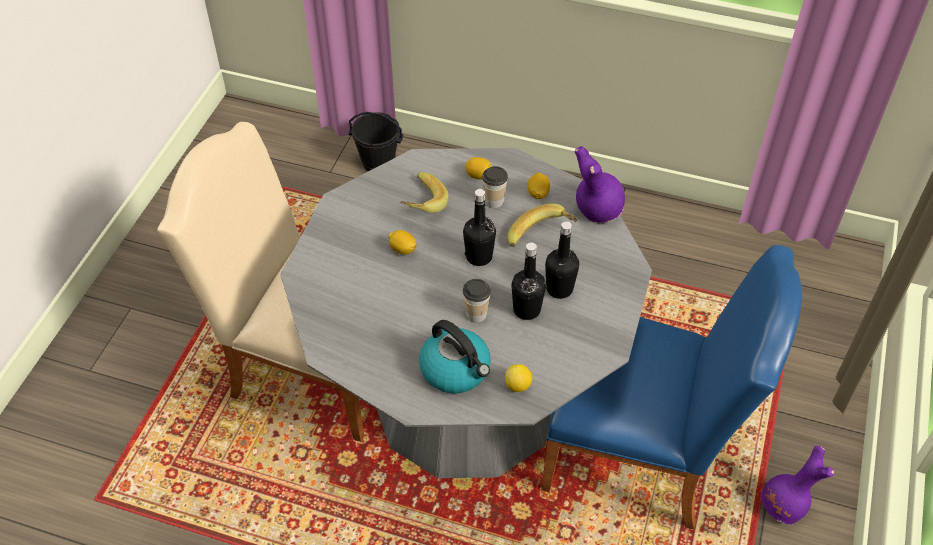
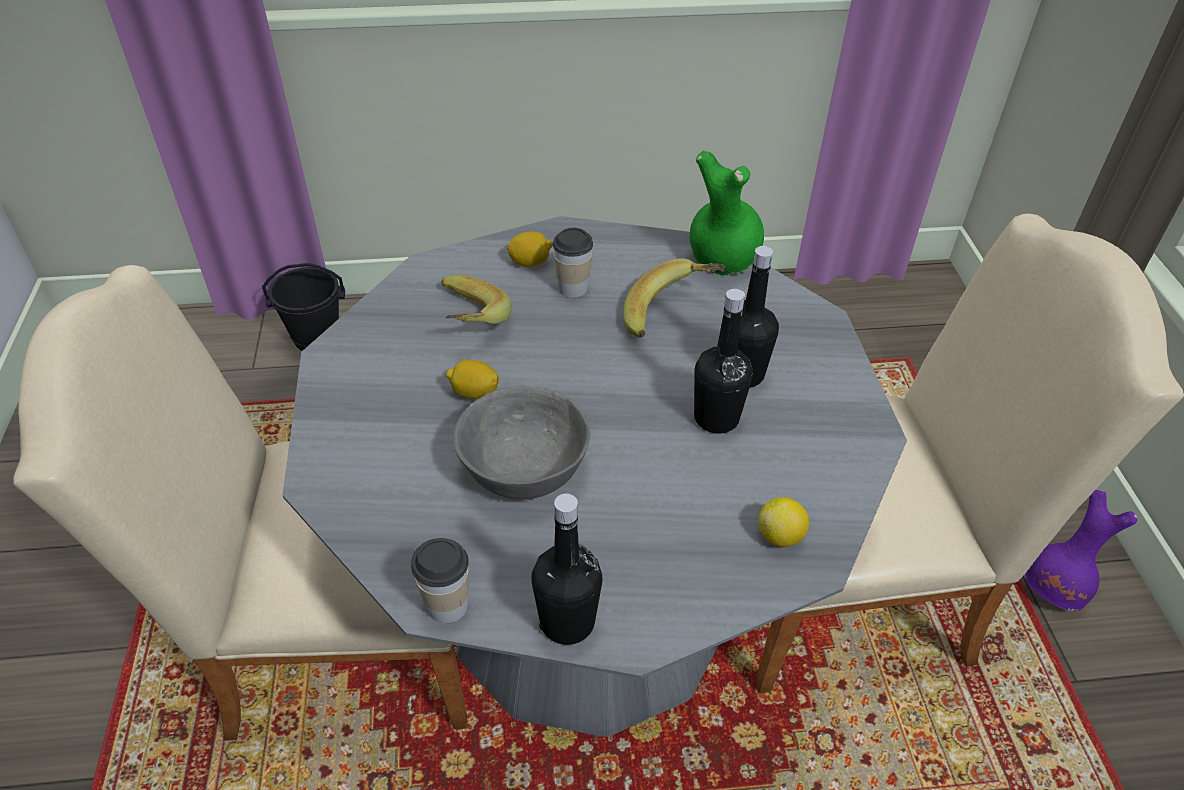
camera: 25 degrees left, 5 degrees down
kettle [419,320,491,394] -> none
black bottle [463,189,496,266] -> black bottle moved to [532,493,602,645]
cup [463,279,491,323] -> cup moved to [411,538,469,623]
lemon [528,172,550,199] -> none
blue chair [541,245,802,529] -> beige chair [755,214,1184,694]
purple vase [575,146,625,223] -> green vase [690,151,764,275]
none -> grey bowl [453,386,590,499]

